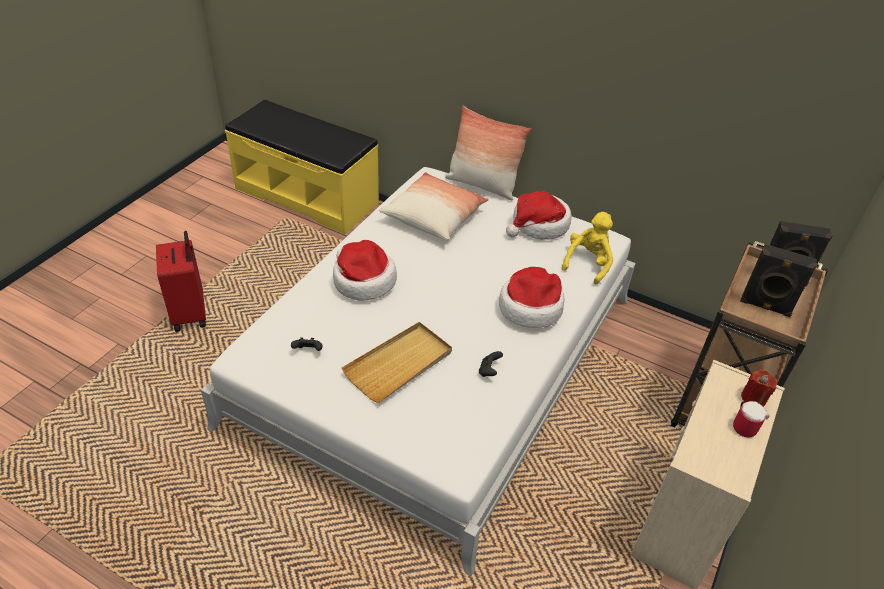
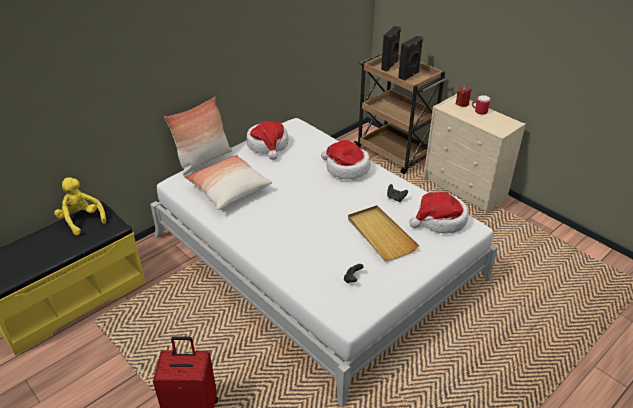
camera: 70 degrees left, 5 degrees down
hat [333,240,397,300] -> hat moved to [409,192,468,234]
yellow plush toy [562,212,613,285] -> yellow plush toy moved to [54,177,106,235]

